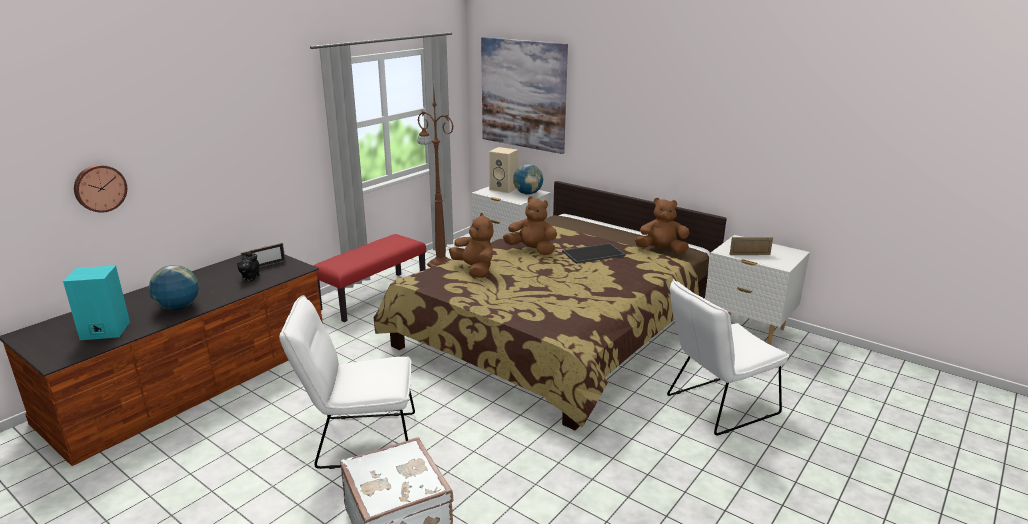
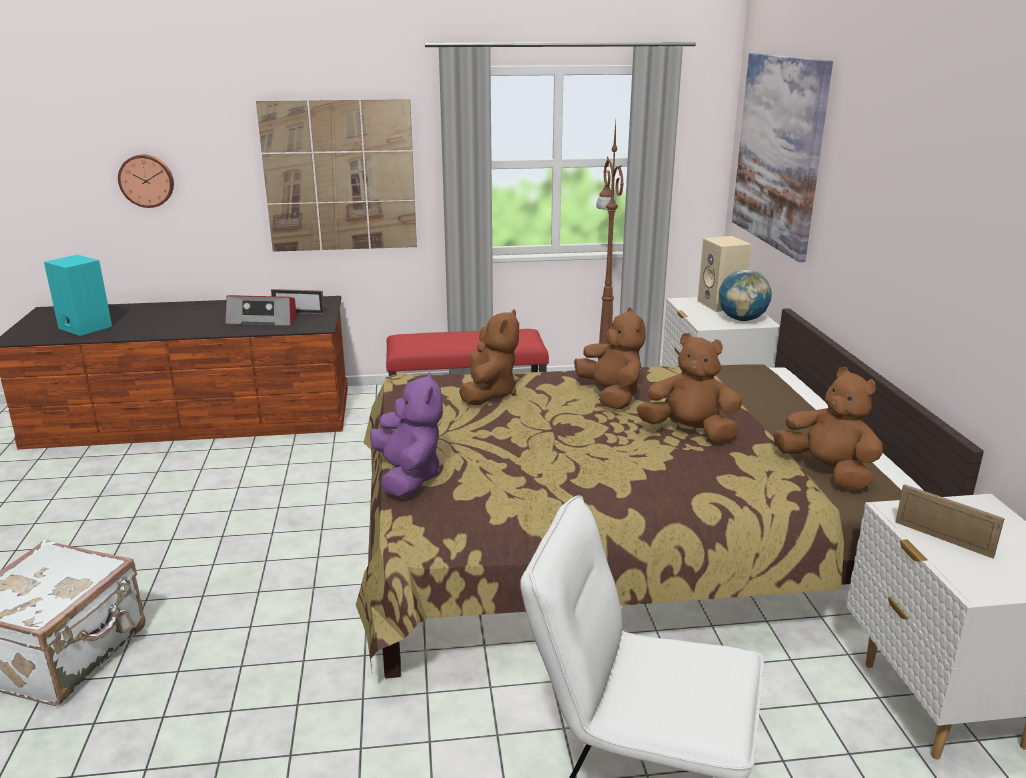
camera: 45 degrees right, 0 degrees up
globe [149,265,199,310] -> none
black teapot [237,251,260,281] -> radio [225,295,296,326]
white chair [279,295,415,469] -> none
tray [562,243,625,264] -> brown plush toy [637,333,742,442]
none -> picture [256,99,417,252]
none -> purple plush toy [370,372,443,498]

